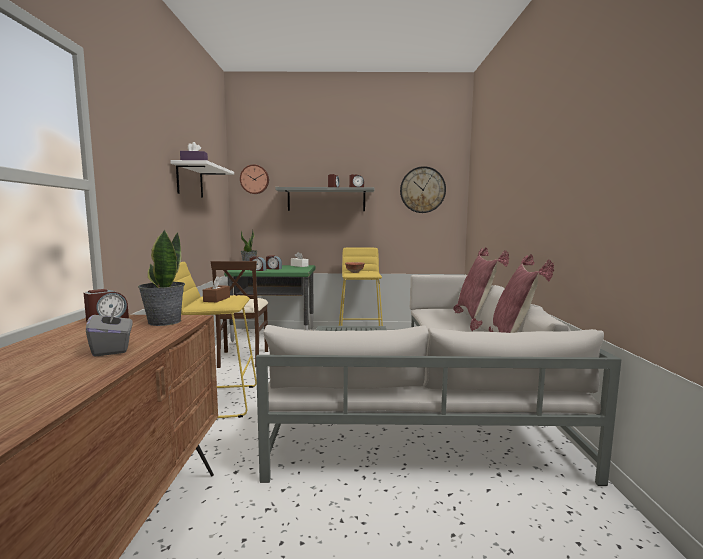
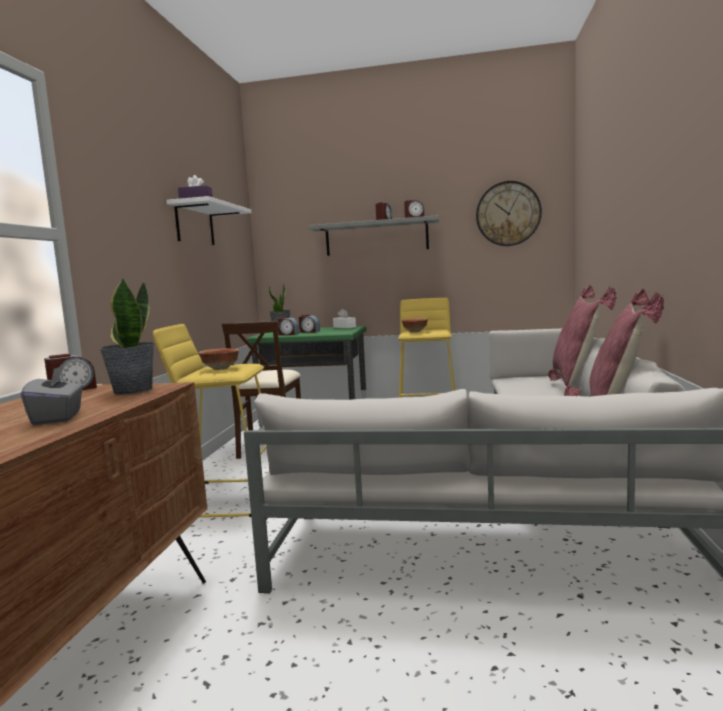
camera: 10 degrees right, 0 degrees up
brown tissue box [203,276,230,302] -> bowl [199,348,239,370]
wall clock [240,164,269,194] -> none

